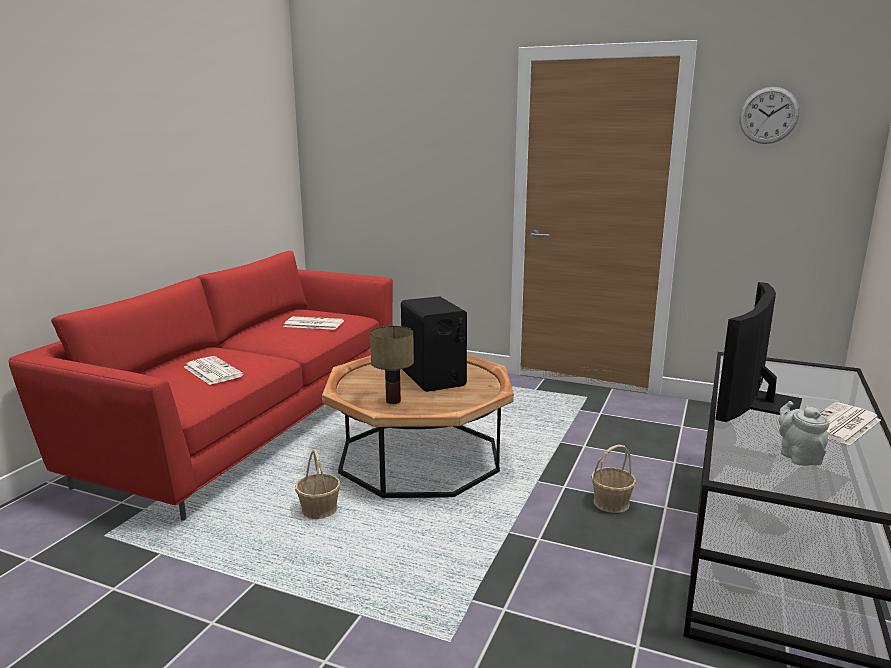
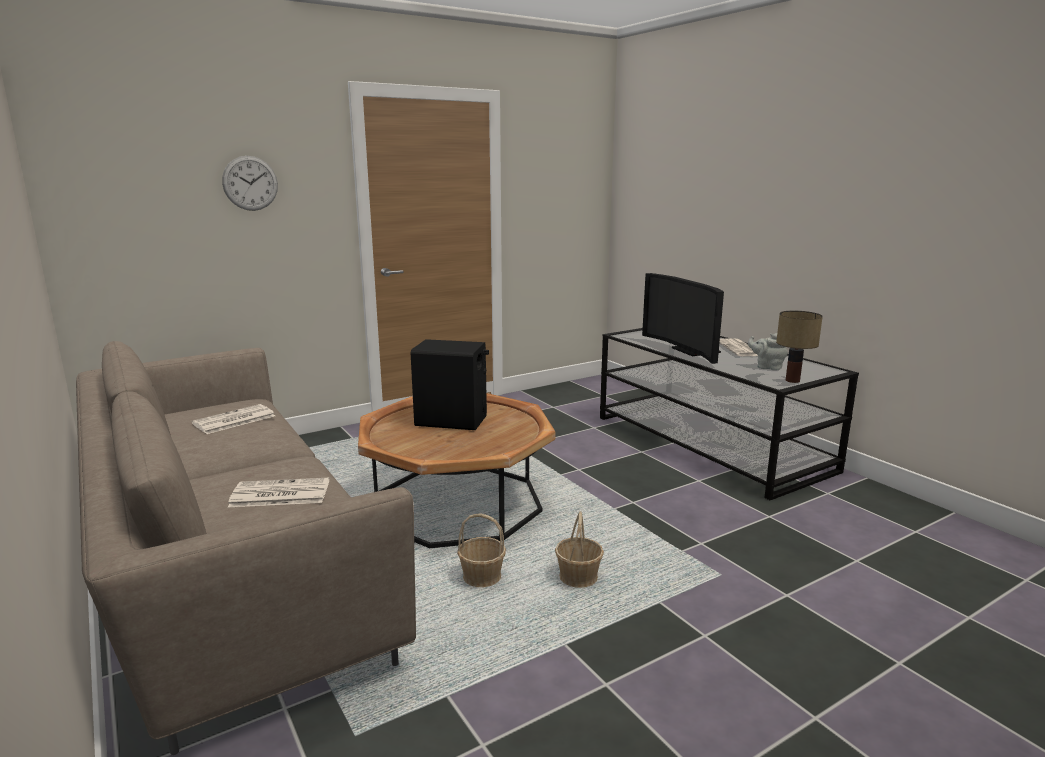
camera: 55 degrees left, 0 degrees up
red sofa [9,251,393,521] -> beige sofa [76,341,416,755]
table lamp [370,326,414,404] -> table lamp moved to [776,311,823,383]
basket [591,445,636,513] -> basket moved to [555,511,604,588]
wall clock [739,87,799,144] -> wall clock moved to [222,156,278,211]

